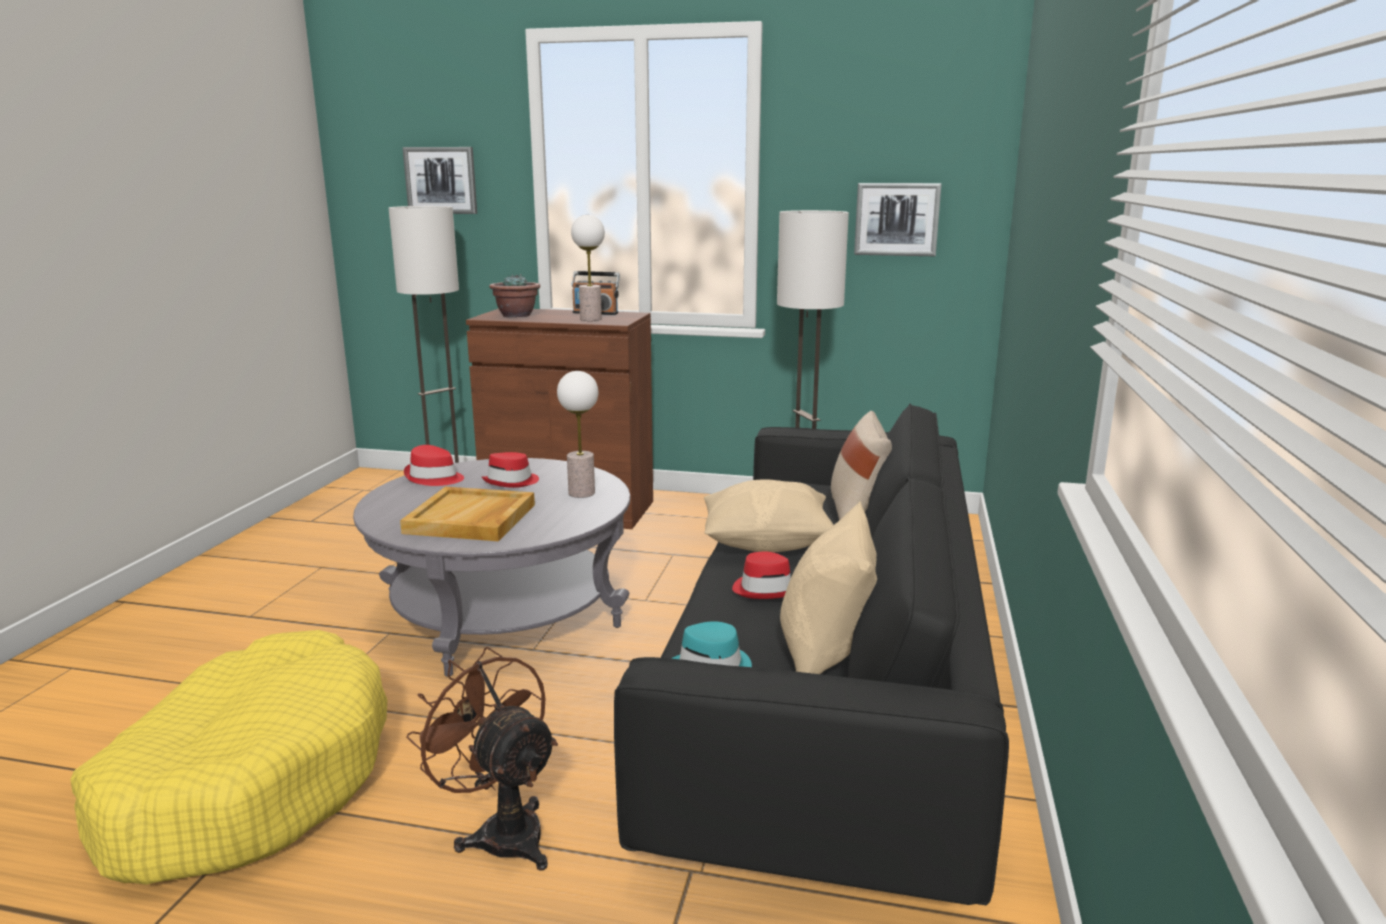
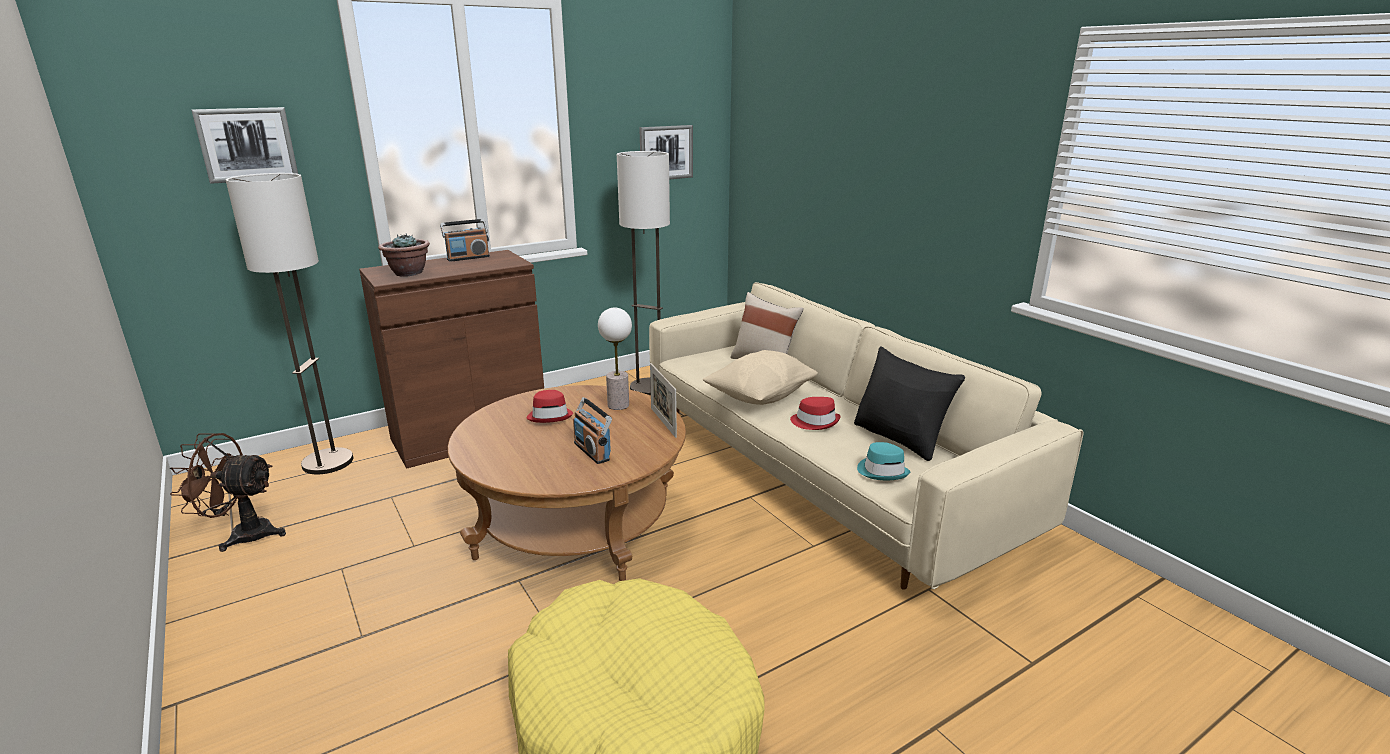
camera: 45 degrees left, 5 degrees up
grey coffee table [353,458,631,677] -> brown coffee table [448,385,686,581]
beige tray [400,487,535,541] -> radio [573,398,612,464]
red hat [404,445,464,486] -> none
brown fan [406,647,558,871] -> brown fan moved to [170,433,286,552]
table lamp [571,215,605,321] -> none
black sofa [614,403,1009,905] -> beige sofa [649,282,1084,590]
beige pillow [780,502,877,674] -> black pillow [854,346,965,461]
none -> picture frame [650,363,677,438]

